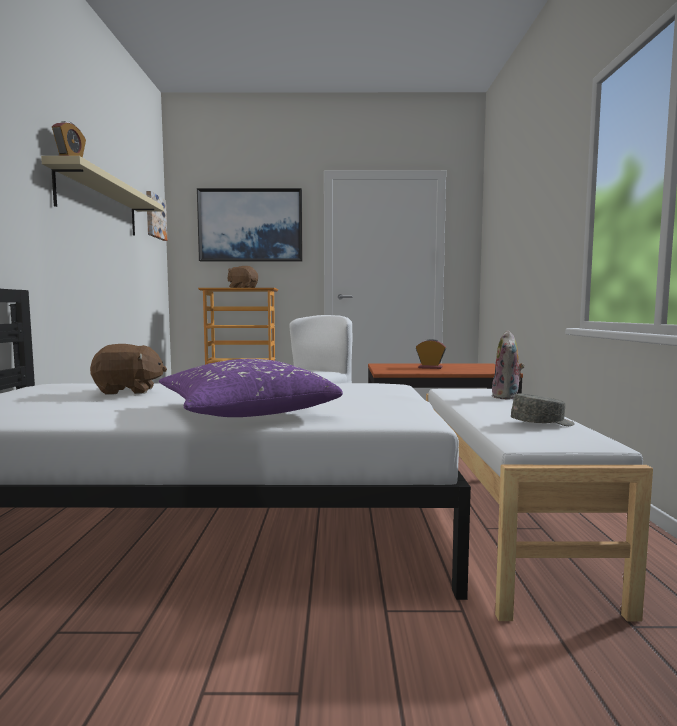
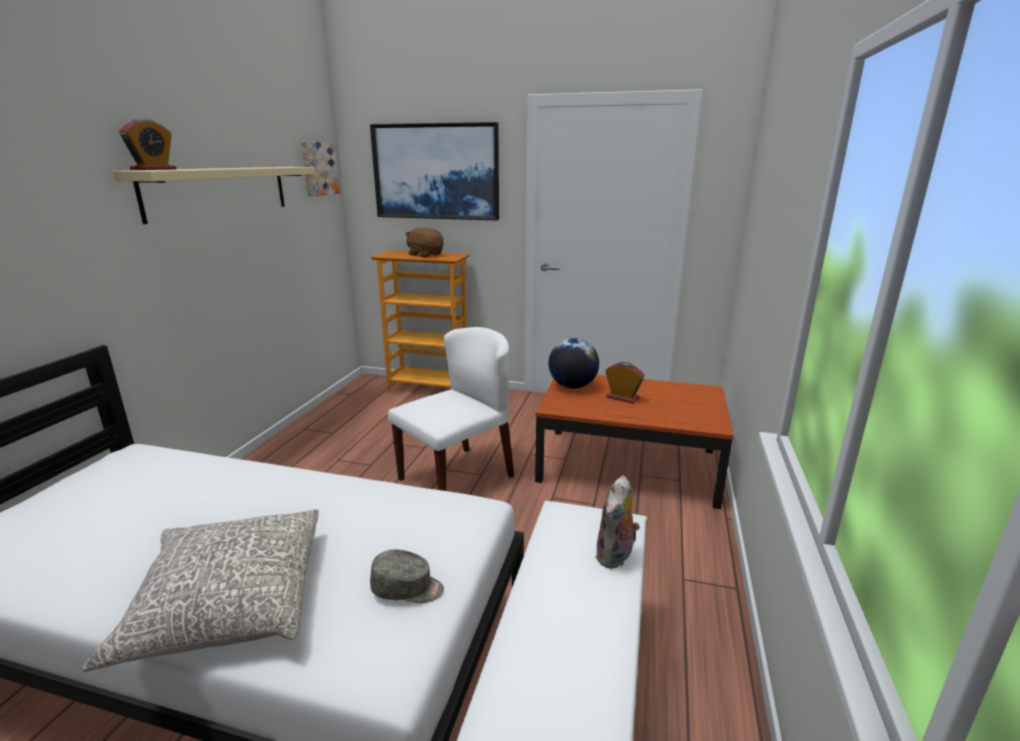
camera: 15 degrees right, 15 degrees up
brown plush toy [90,344,167,395] -> none
purple pillow [159,359,343,417] -> grey pillow [82,509,319,672]
grey cap [511,394,575,426] -> grey cap moved to [370,549,444,603]
none -> globe [548,338,599,389]

